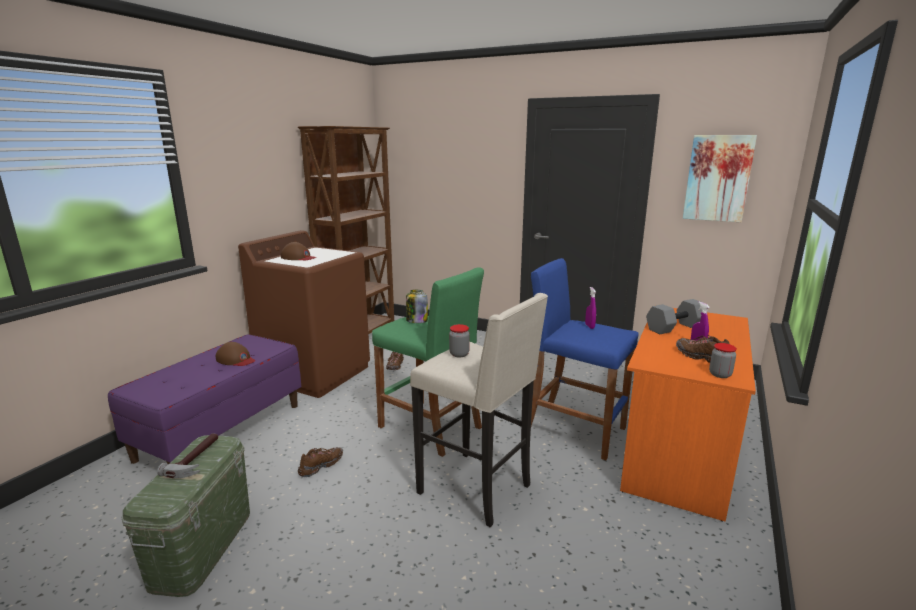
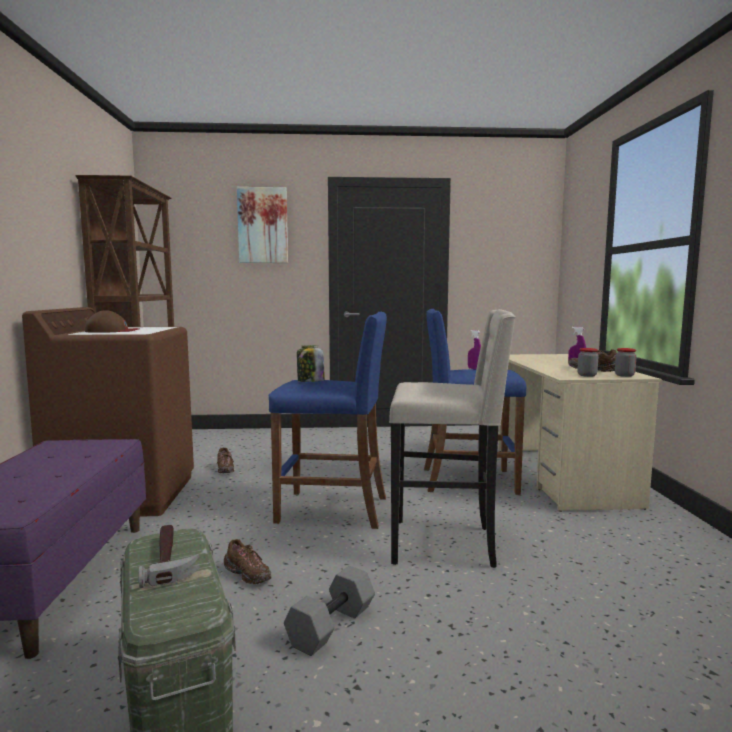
camera: 30 degrees left, 10 degrees down
brown cap [216,342,255,366] -> none
brown shoe [298,447,343,477] -> brown shoe turned 120 degrees clockwise [224,539,272,584]
green stool [372,267,484,457] -> blue stool [269,312,387,529]
jar [449,324,470,357] -> jar moved to [577,348,599,377]
orange desk [620,305,756,522] -> beige desk [498,354,662,512]
grey dumbbell [646,299,702,334] -> grey dumbbell moved to [284,566,375,656]
picture [683,135,757,222] -> picture moved to [237,187,288,263]

